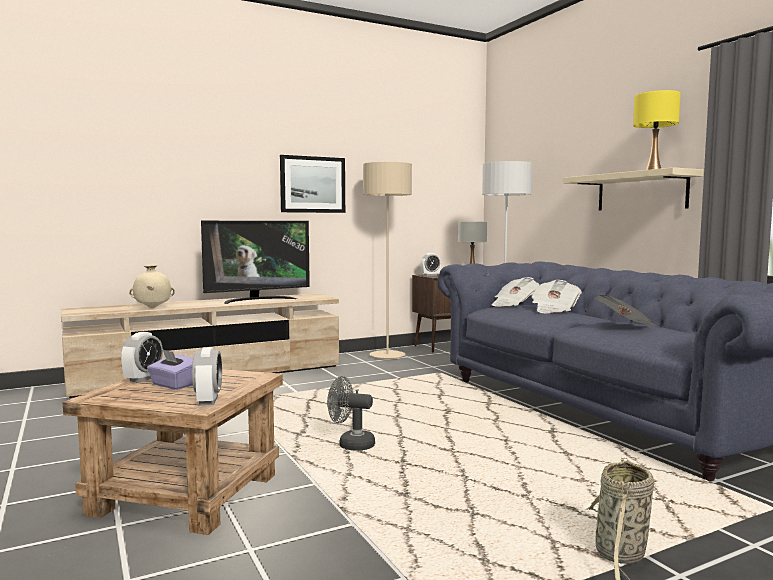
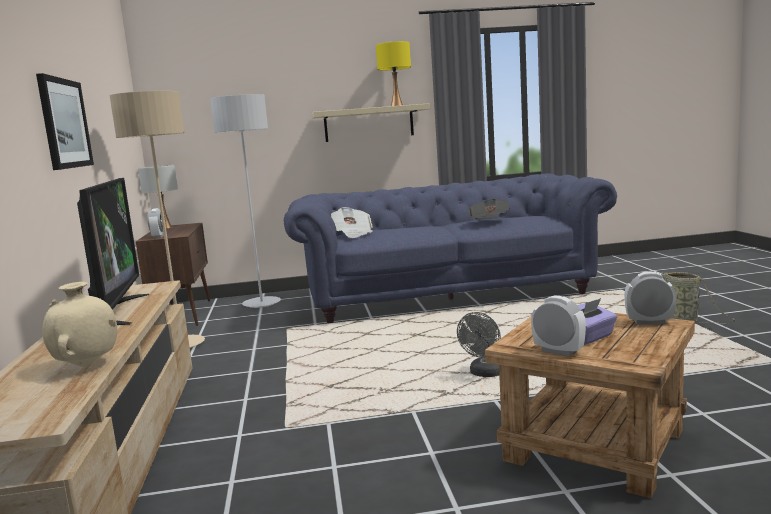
camera: 70 degrees left, 5 degrees up
newspaper [531,280,582,314] -> none

